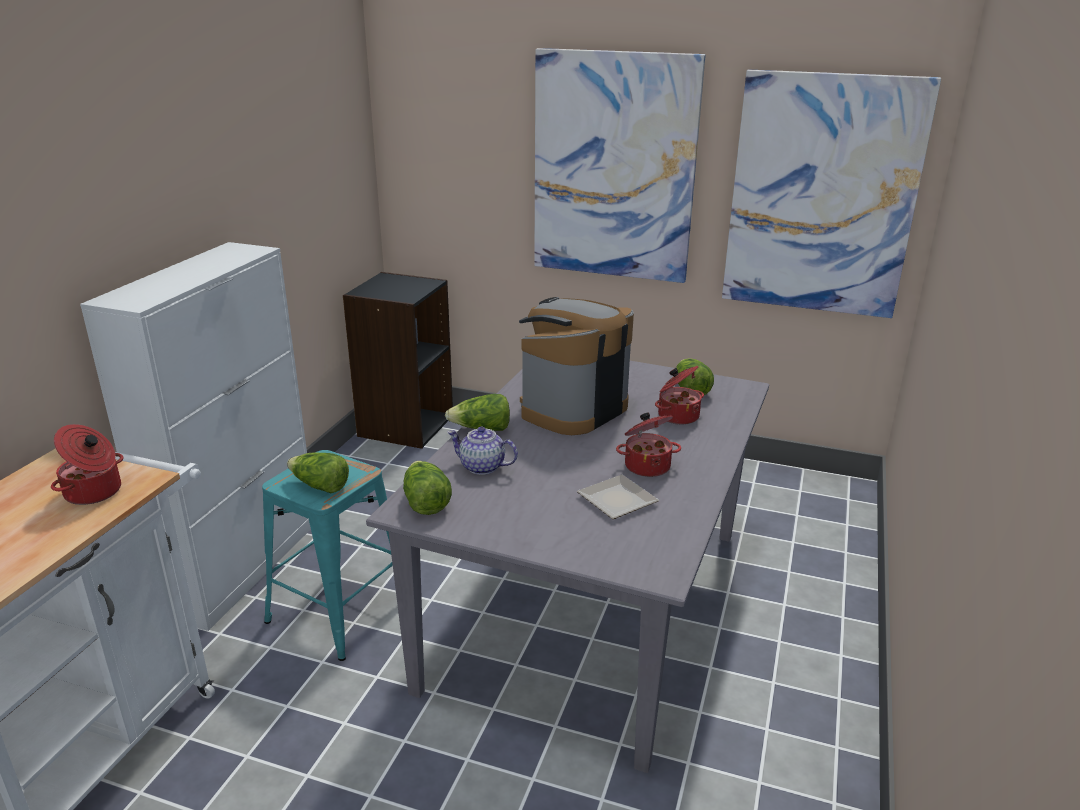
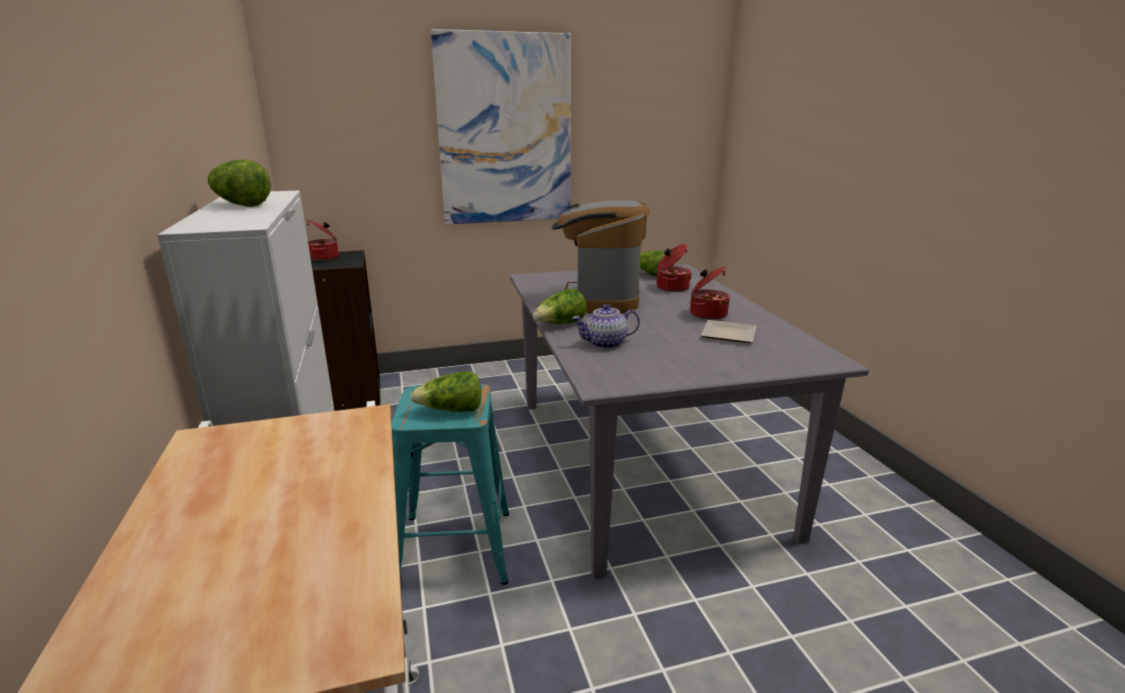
camera: 35 degrees left, 5 degrees down
cooking pot [51,424,123,505] -> cooking pot moved to [307,220,339,261]
lettuce [403,461,452,515] -> lettuce moved to [208,160,271,207]
picture [722,69,941,318] -> none

